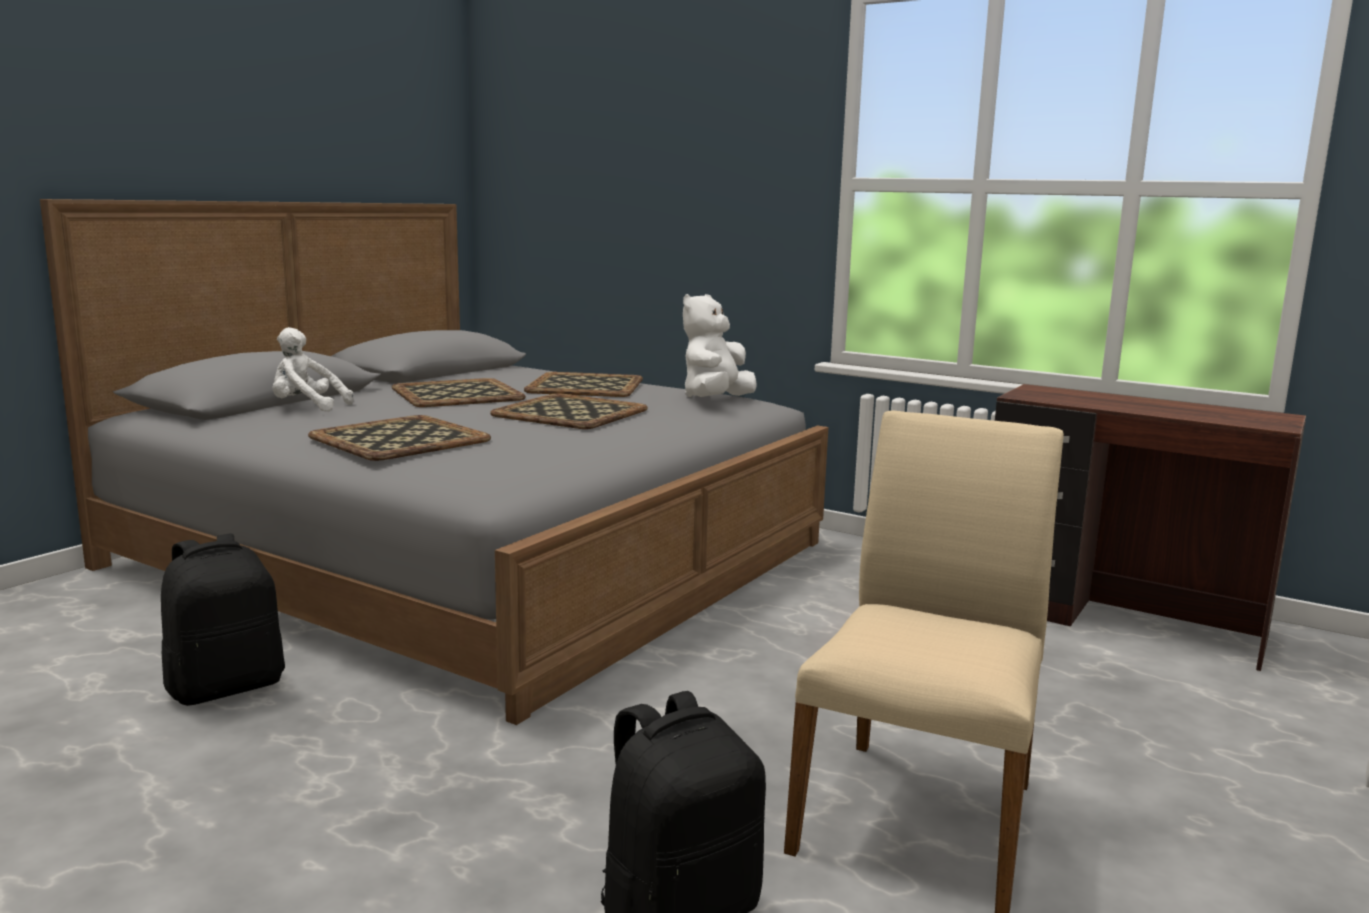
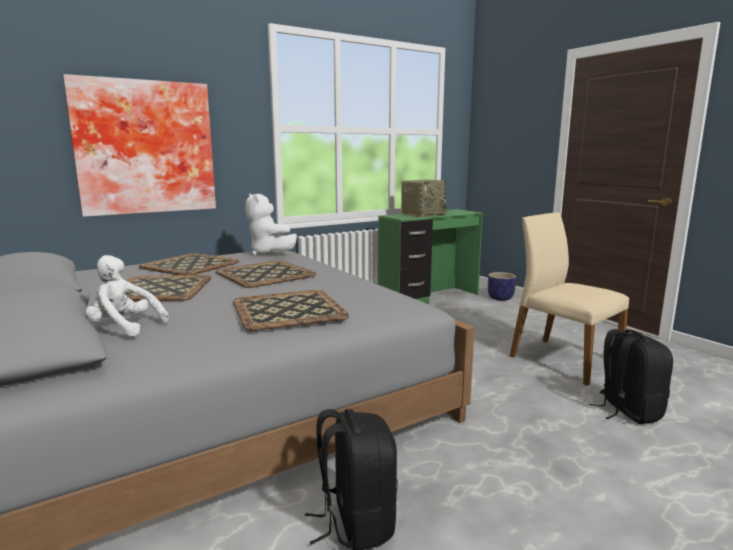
camera: 65 degrees left, 0 degrees up
white plush toy [272,327,354,411] -> white plush toy turned 75 degrees clockwise [85,255,169,337]
brown desk [995,384,1306,671] -> green desk [378,209,483,304]
none -> picture [63,74,216,217]
none -> radio [401,180,448,217]
none -> planter [488,272,516,301]

